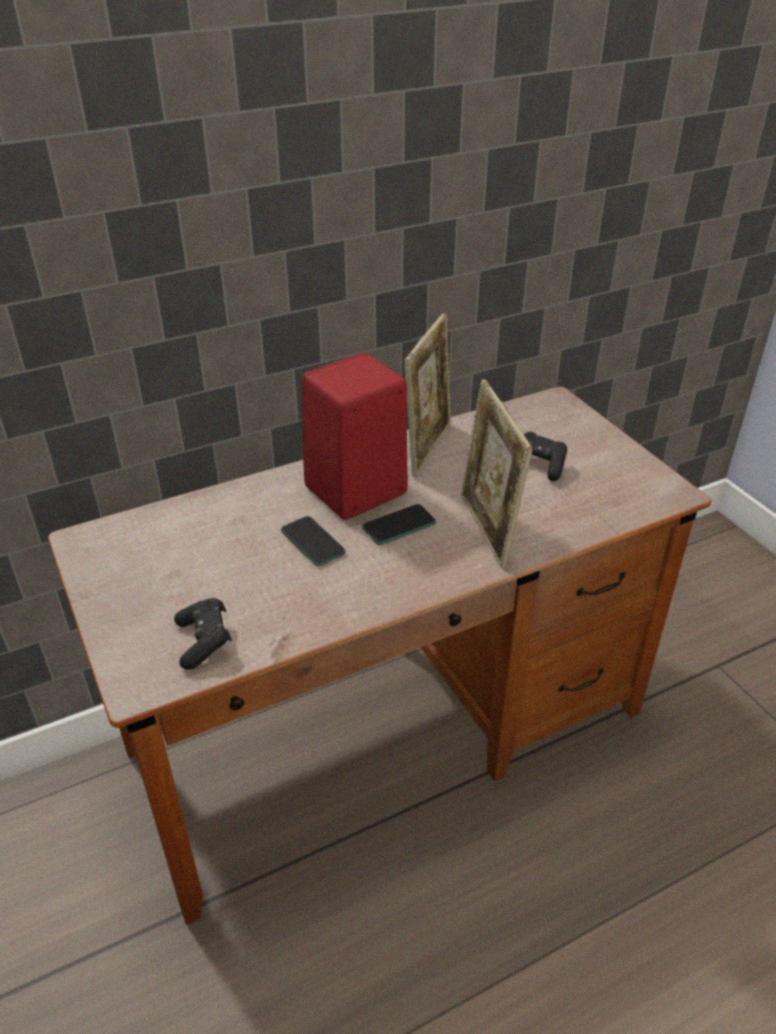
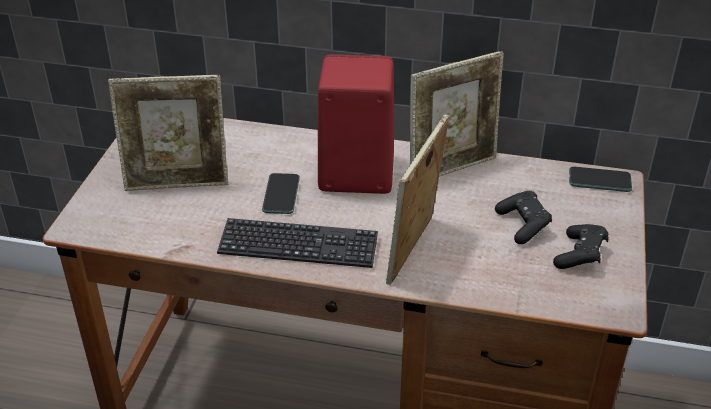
camera: 40 degrees right, 0 degrees up
black game controller [174,598,232,670] -> black game controller moved to [553,224,608,269]
phone [362,504,436,545] -> phone moved to [569,167,632,192]
none -> picture frame [108,75,228,191]
none -> keyboard [217,218,378,268]

